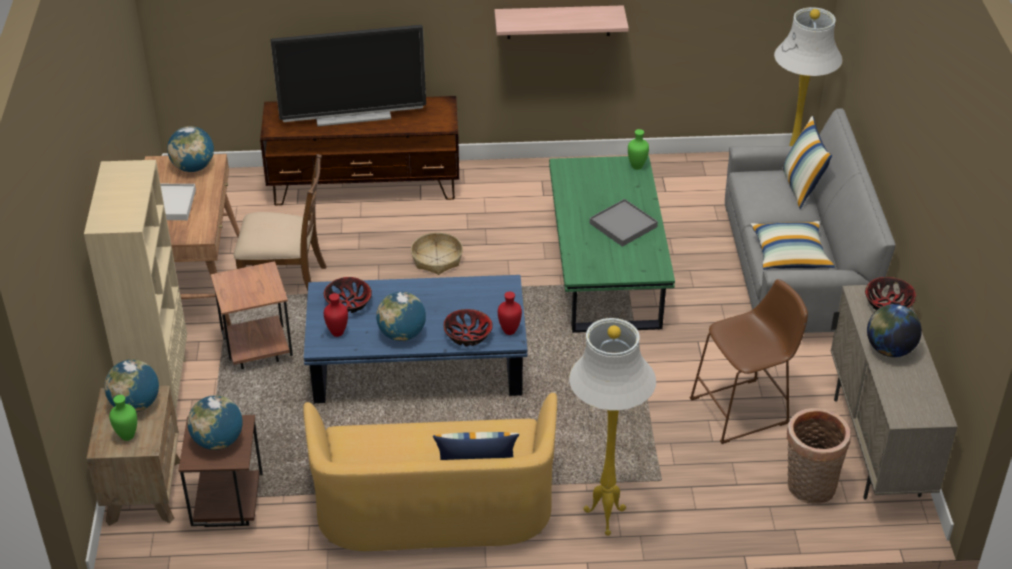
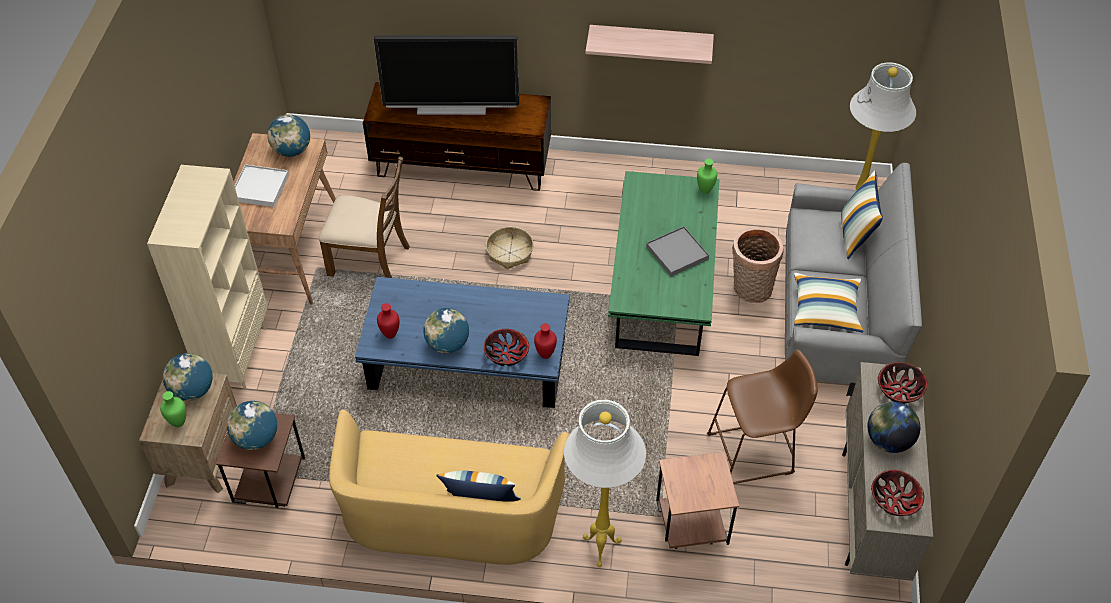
camera: 10 degrees right, 10 degrees up
brown side table [211,261,293,369] -> brown side table moved to [656,452,739,549]
bowl [324,277,372,313] -> bowl moved to [871,470,924,516]
basket [786,408,851,504] -> basket moved to [732,227,783,303]

